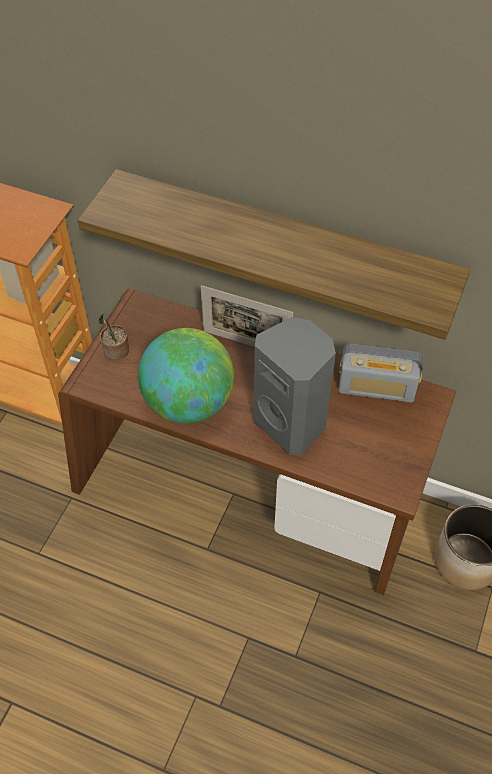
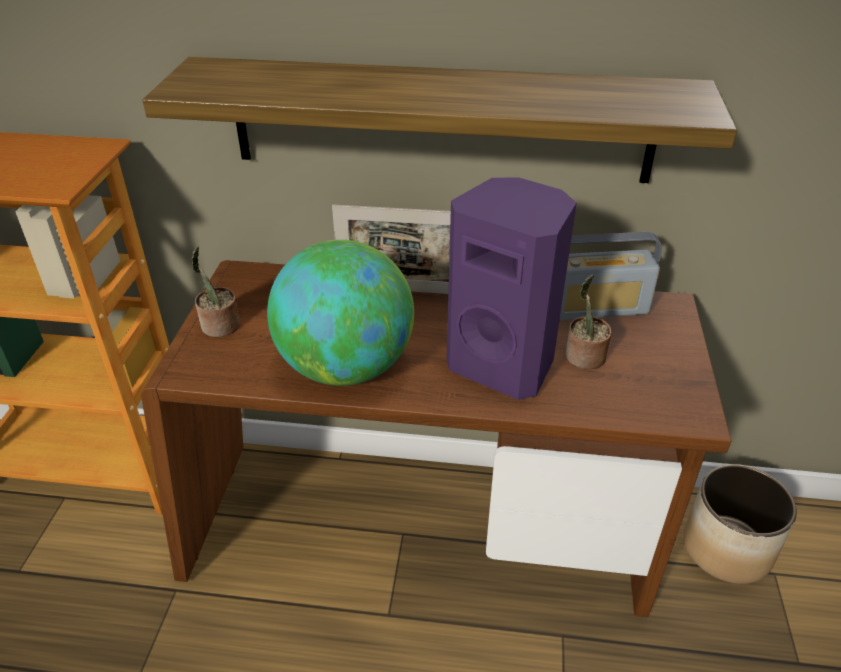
camera: 15 degrees left, 15 degrees down
grey speaker [254,317,336,455] -> purple speaker [447,177,577,400]
none -> potted plant [566,275,612,369]

